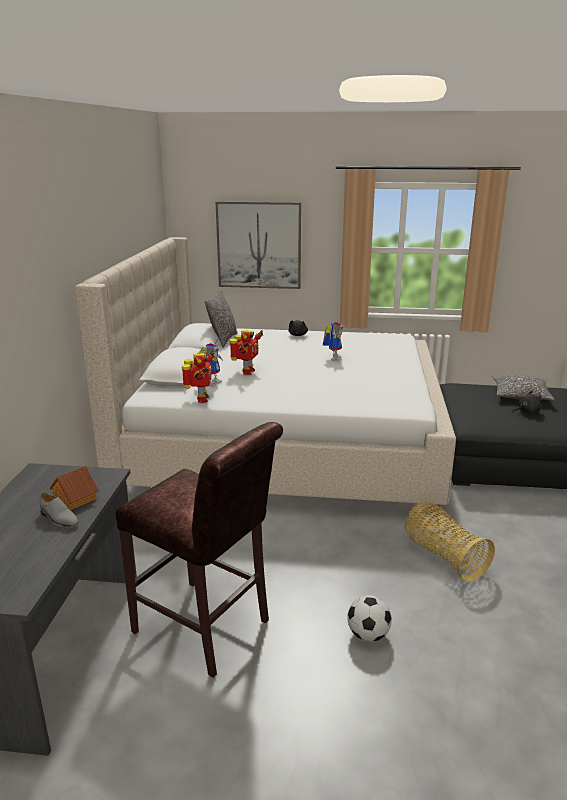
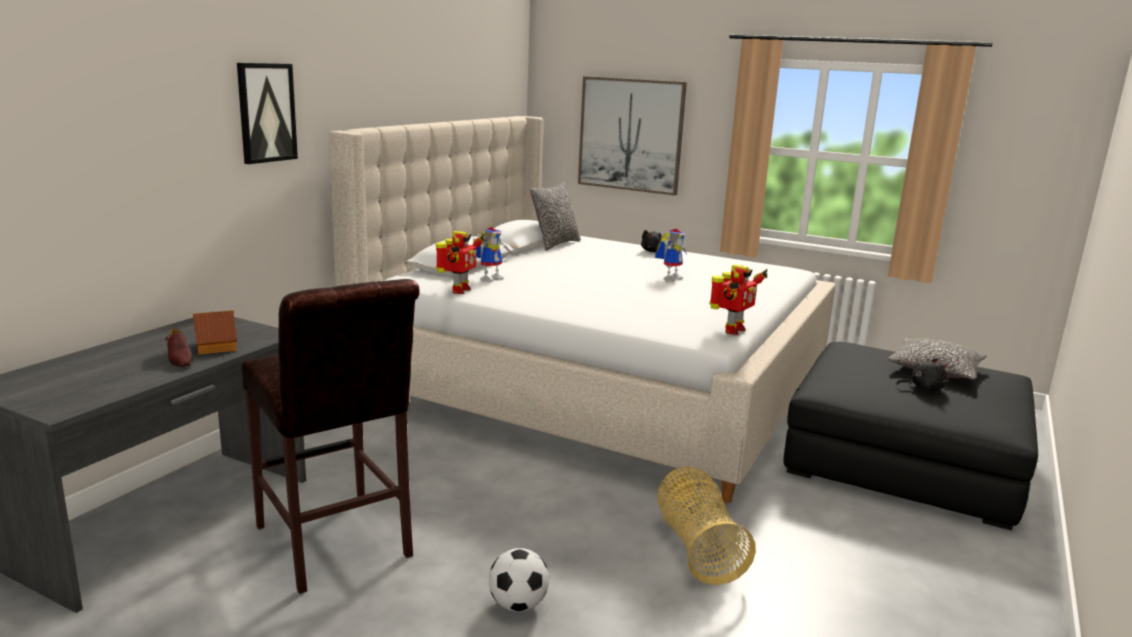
camera: 20 degrees right, 5 degrees down
grey shoe [39,493,78,528] -> brown shoe [166,328,193,367]
toy robot [230,330,263,375] -> toy robot moved to [709,264,768,335]
none -> picture [237,63,298,164]

